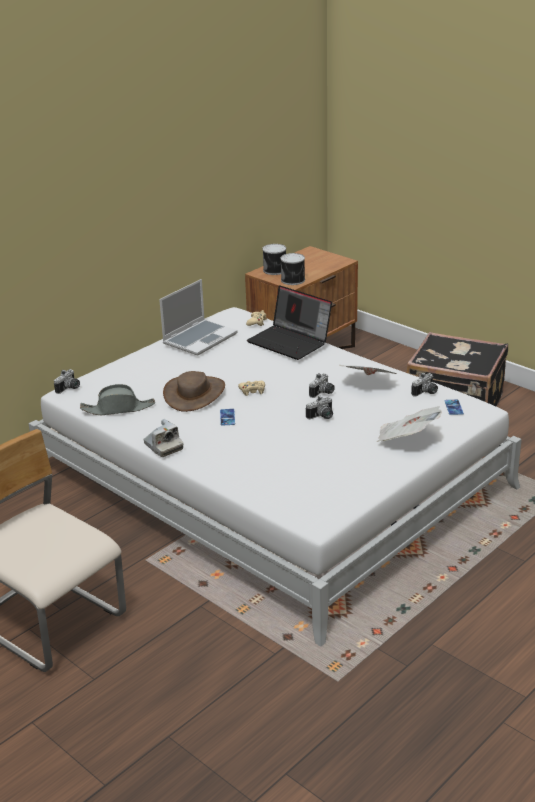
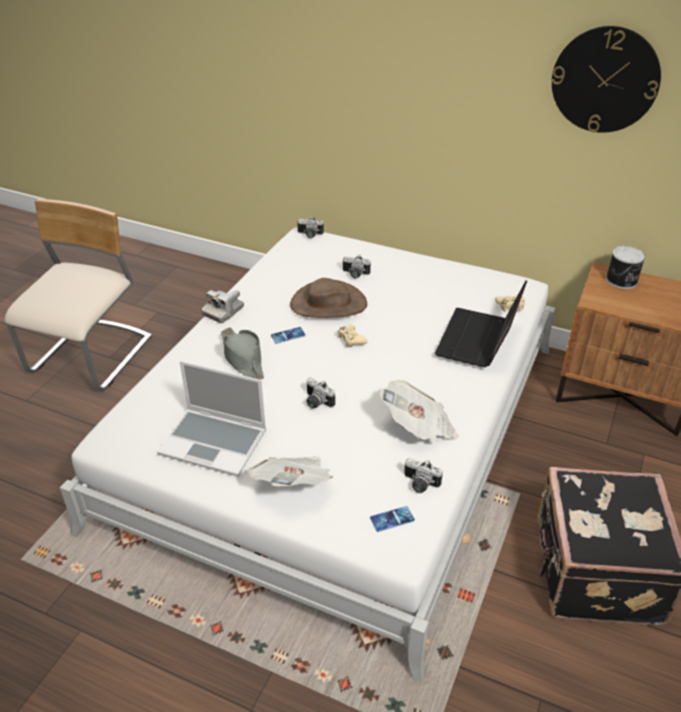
camera: 70 degrees right, 10 degrees up
grey hat [80,384,155,415] -> grey hat moved to [221,327,264,380]
laptop [159,279,238,356] -> laptop moved to [157,361,266,476]
can [280,253,305,285] -> none
camera [309,373,335,398] -> camera moved to [343,254,371,278]
none -> wall clock [552,26,661,133]

